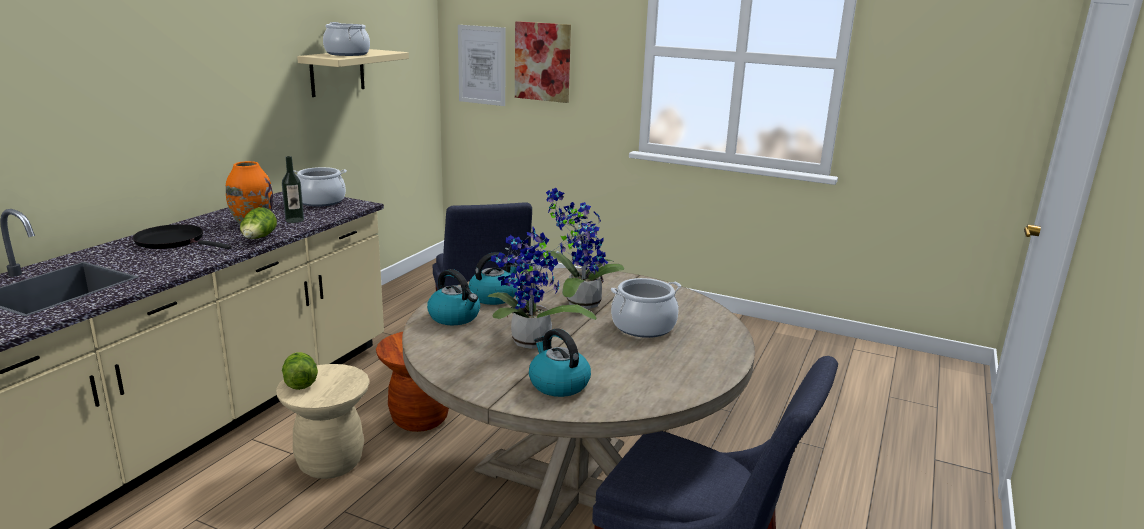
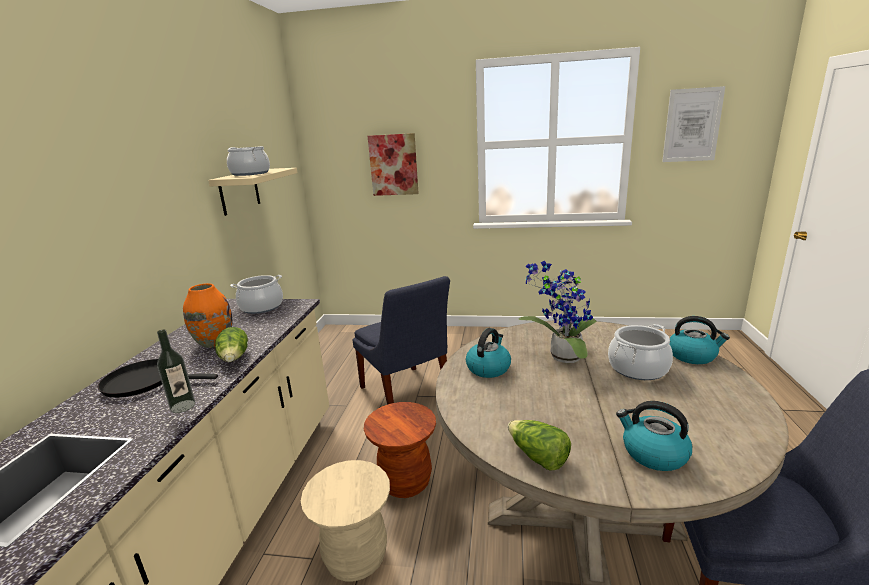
camera: 15 degrees left, 0 degrees up
bottle [282,156,304,223] -> bottle moved to [157,330,195,413]
lettuce [282,352,318,390] -> lettuce moved to [508,420,571,471]
kettle [427,269,480,325] -> kettle moved to [669,316,730,364]
picture [458,25,506,106] -> picture moved to [662,86,725,162]
potted plant [487,227,597,349] -> none

